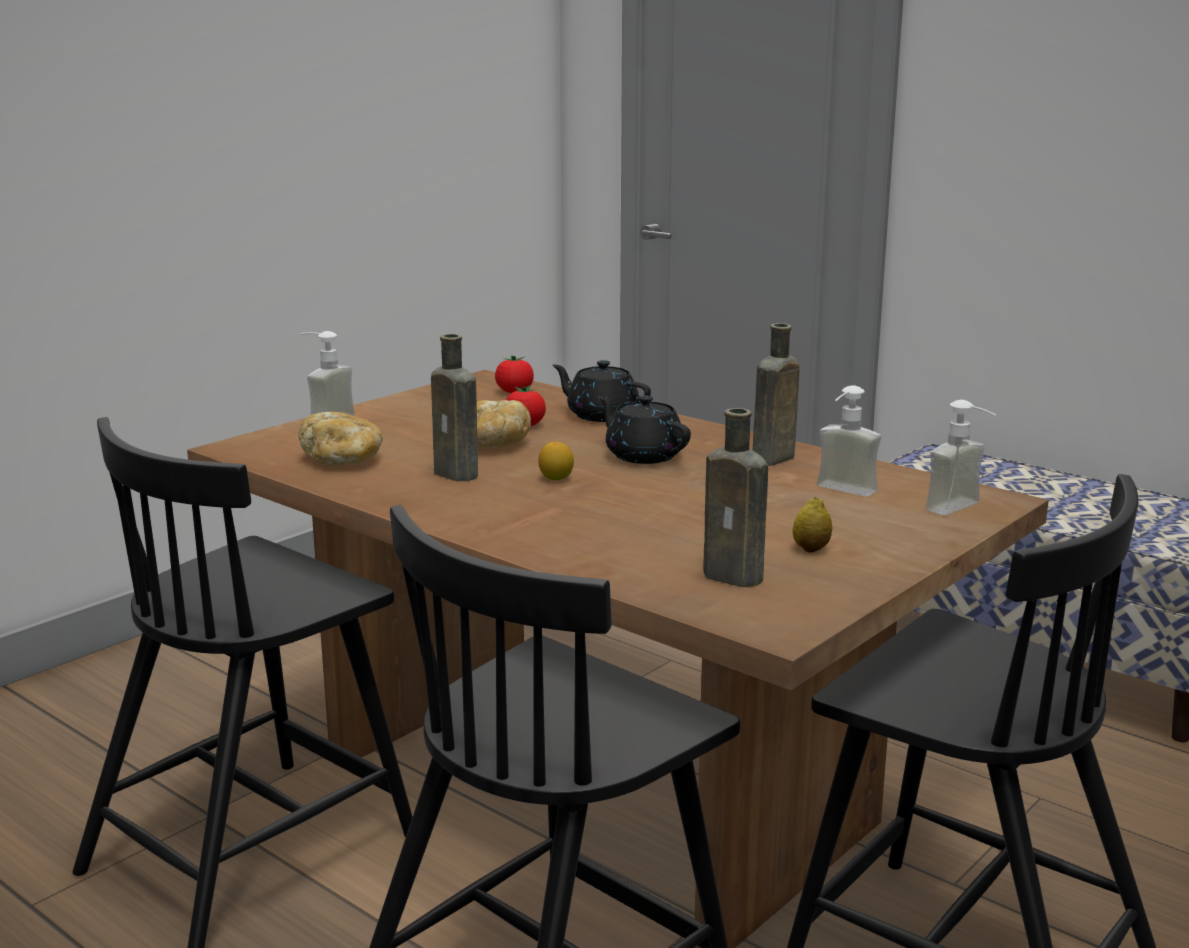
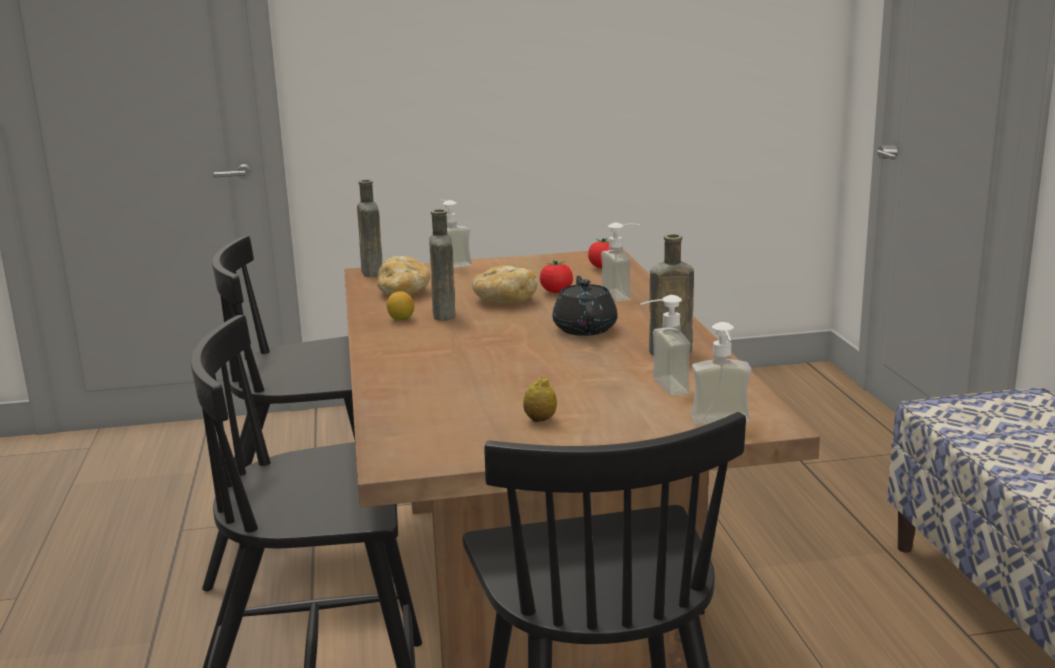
camera: 40 degrees right, 0 degrees up
lemon [538,441,574,480] -> lemon moved to [387,291,414,320]
black teapot [552,360,651,422] -> soap dispenser [601,223,640,302]
brown bottle [703,408,768,587] -> brown bottle moved to [357,180,382,277]

